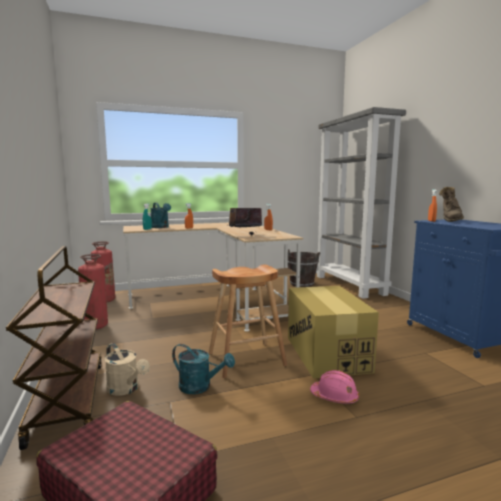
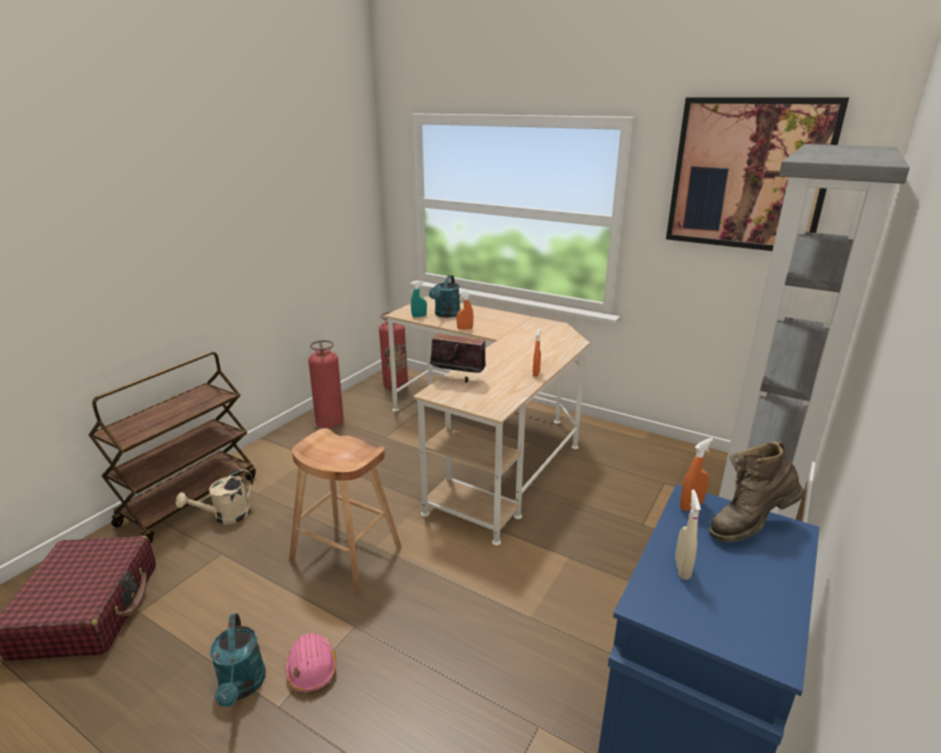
camera: 50 degrees right, 15 degrees up
beige watering can [104,343,150,396] -> beige watering can turned 45 degrees clockwise [176,469,253,524]
turquoise watering can [172,344,235,394] -> turquoise watering can moved to [210,613,266,707]
brown bucket [288,249,320,287] -> none
cardboard box [288,286,379,379] -> none
none -> picture [666,97,849,251]
none -> beige spray bottle [675,490,701,580]

